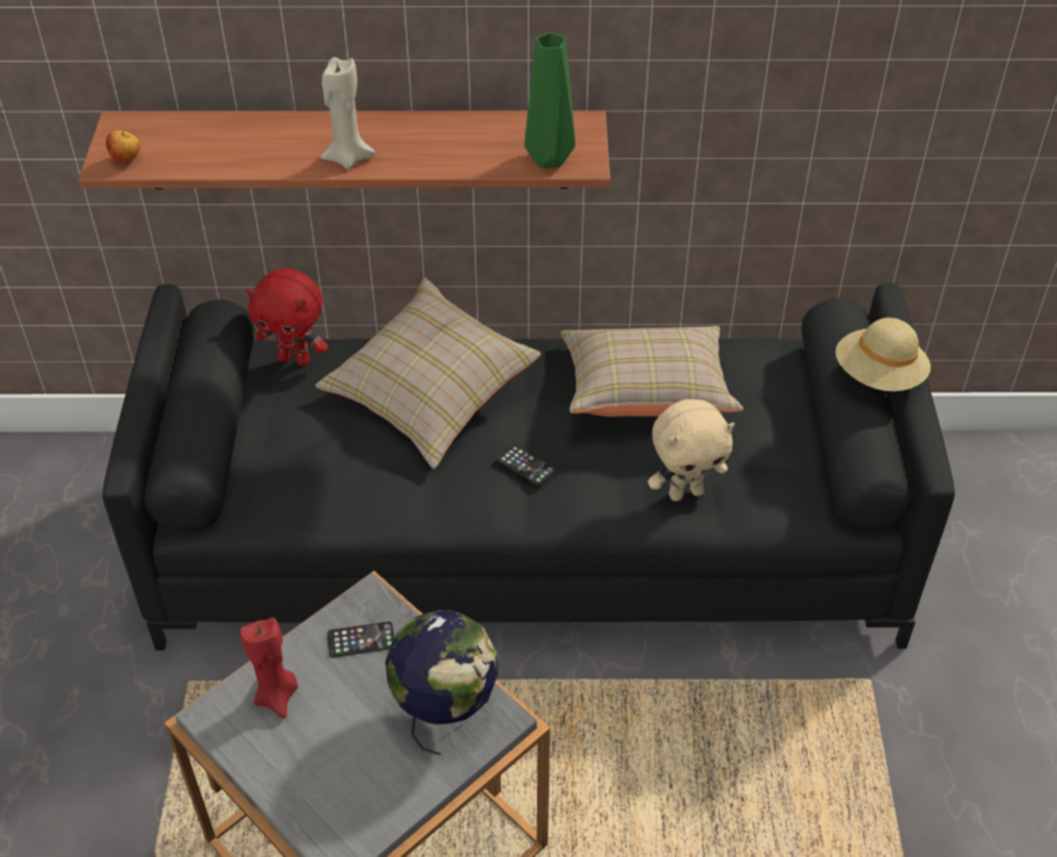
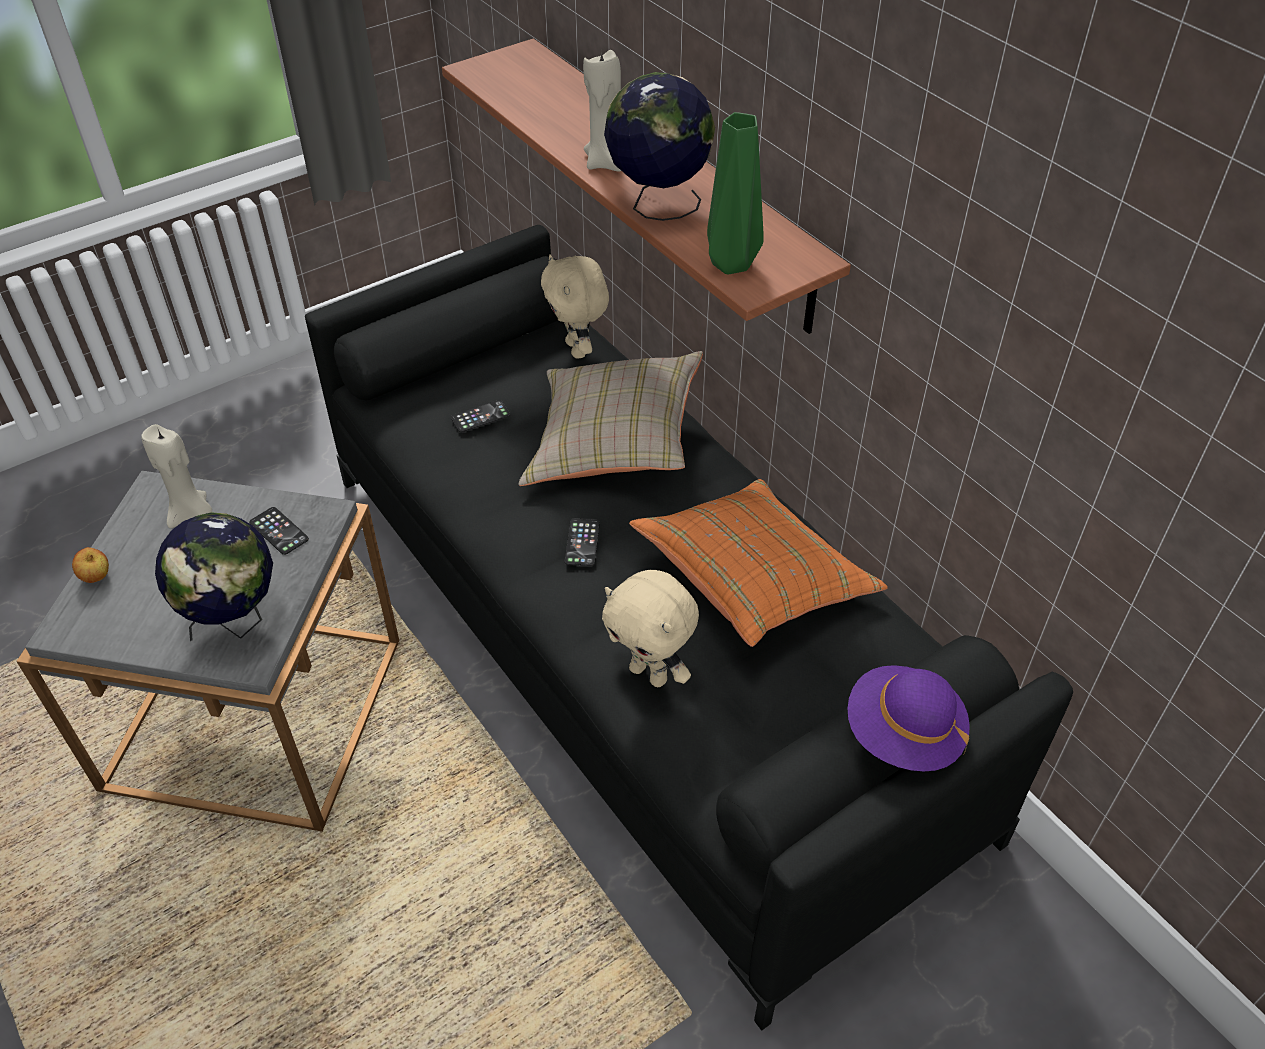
camera: 55 degrees right, 0 degrees up
apple [106,130,140,163] -> apple moved to [72,547,109,583]
red candle [240,617,298,718] -> beige candle [141,424,212,528]
red plush toy [246,268,328,366] -> beige plush toy [541,254,609,359]
beige pillow [560,326,744,417] -> orange pillow [629,479,888,647]
beige hat [835,318,931,391] -> purple hat [848,665,970,771]
none -> phone [451,400,510,433]
none -> globe [604,72,715,221]

